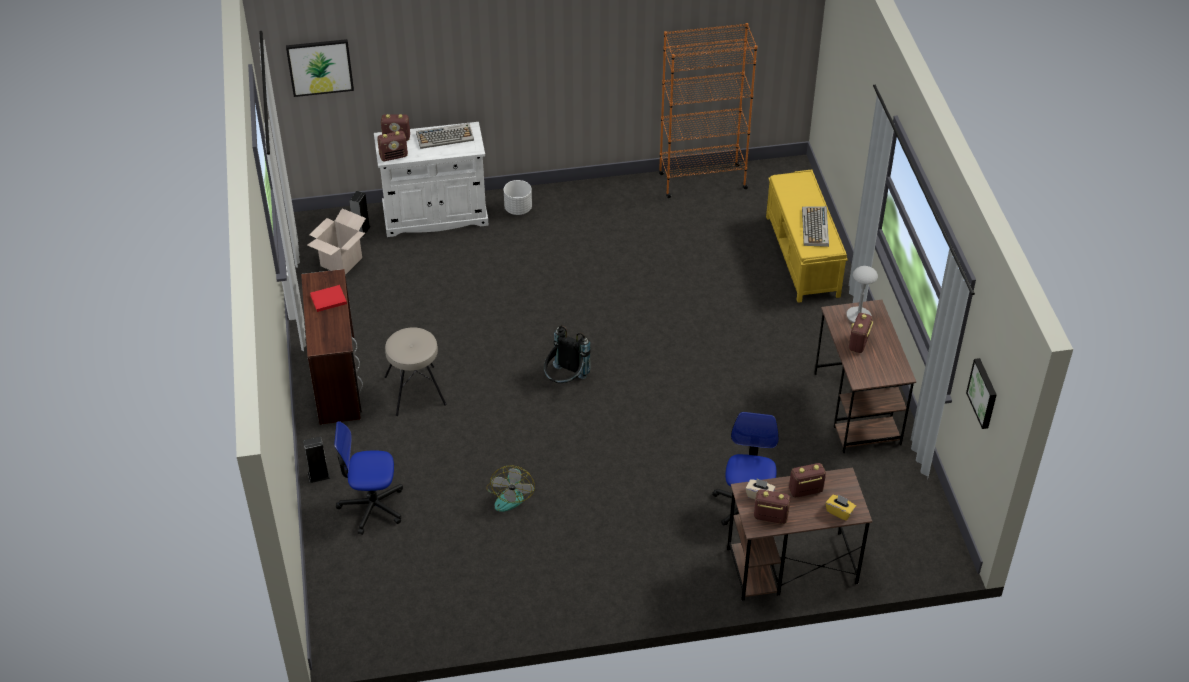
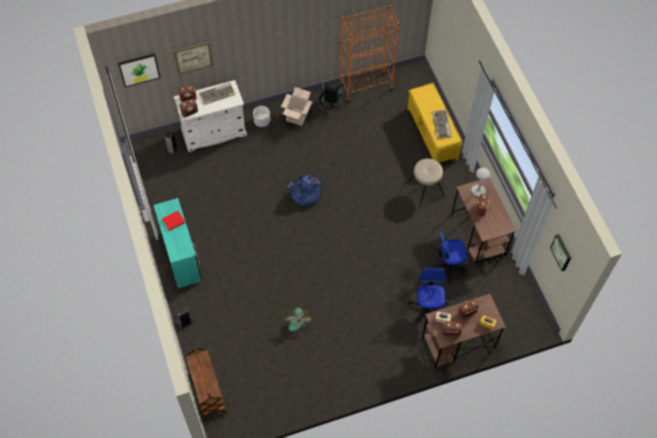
camera: 10 degrees left, 15 degrees up
brown desk [301,269,363,425] -> turquoise desk [153,198,202,288]
cardboard box [307,208,366,275] -> cardboard box moved to [281,87,313,126]
office chair [334,421,403,535] -> office chair moved to [429,232,467,284]
beige stool [384,327,447,416] -> beige stool moved to [405,159,445,207]
black backpack [544,325,591,383] -> black backpack moved to [318,81,342,112]
none -> picture [174,42,213,75]
none -> brown cart [186,346,226,420]
none -> blue backpack [287,174,321,206]

